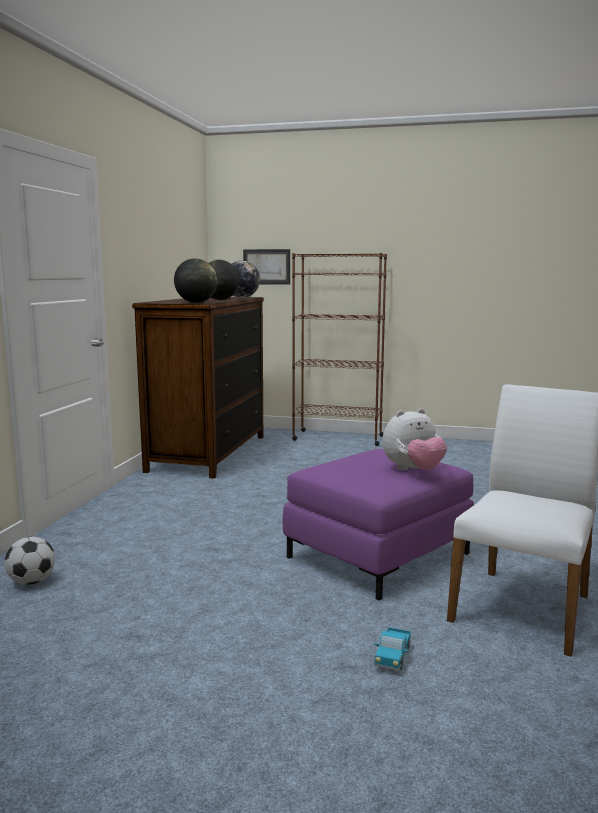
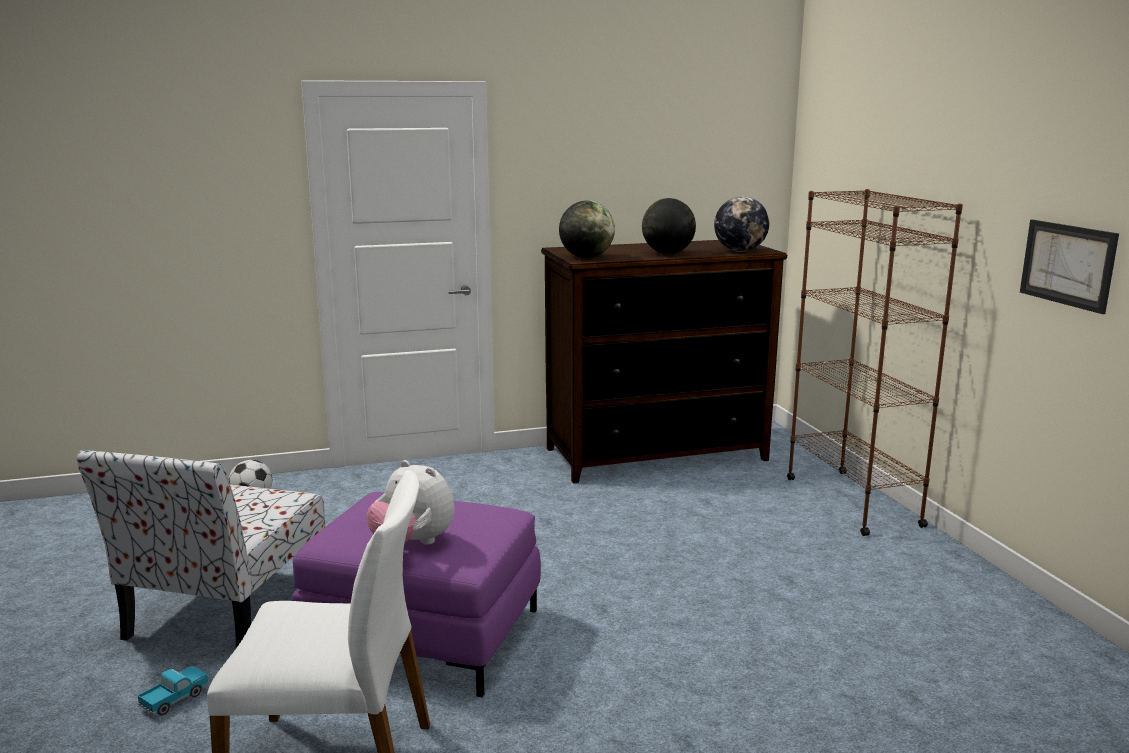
camera: 60 degrees right, 5 degrees up
picture [243,249,290,285] -> picture moved to [1020,220,1119,314]
toy truck [374,627,411,671] -> toy truck turned 135 degrees clockwise [138,666,209,716]
none -> chair [76,450,325,648]

